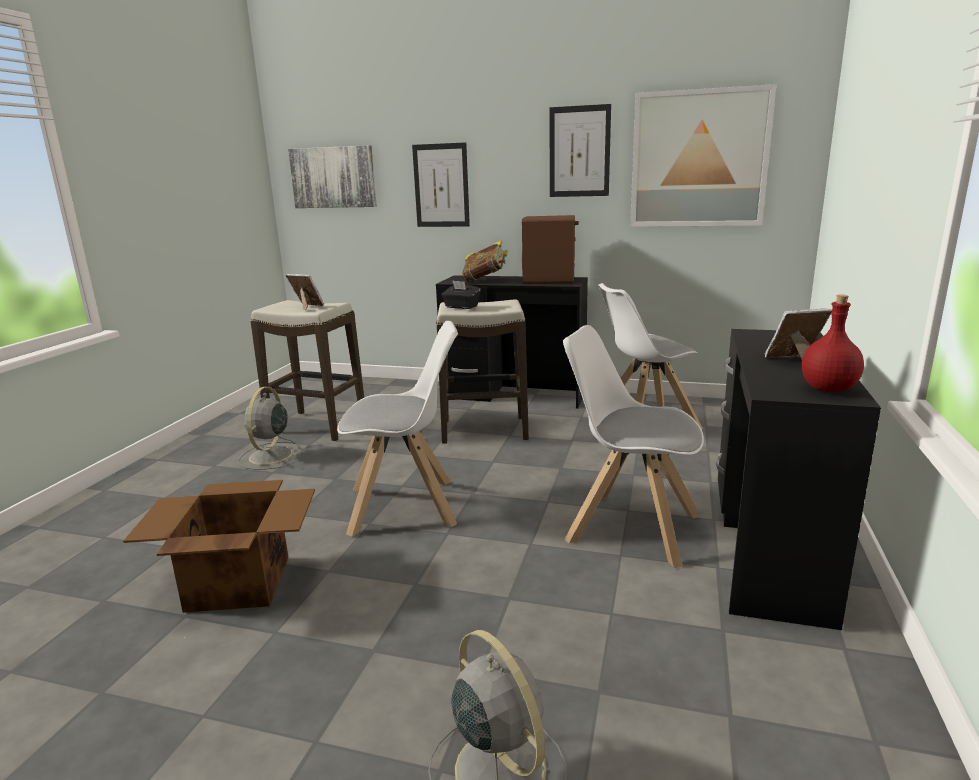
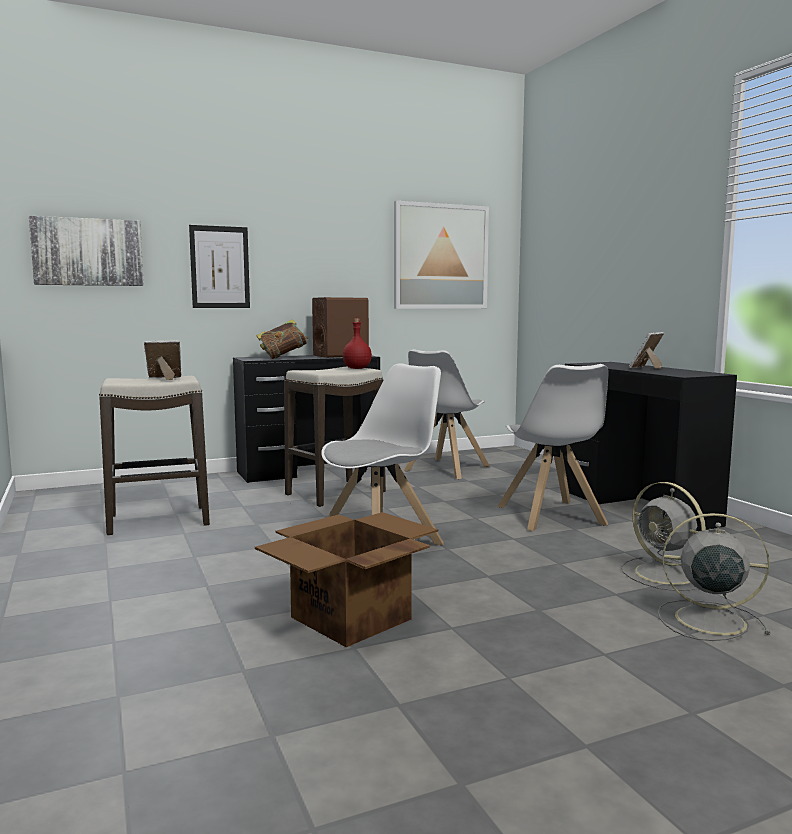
camera: 40 degrees left, 10 degrees down
grey fan [238,387,301,470] -> grey fan moved to [621,482,706,591]
black tissue box [442,280,481,309] -> none
picture [550,104,611,197] -> none
chair [563,325,704,568] -> chair turned 90 degrees counterclockwise [497,364,609,531]
red bottle [802,295,864,392] -> red bottle moved to [343,318,372,369]

